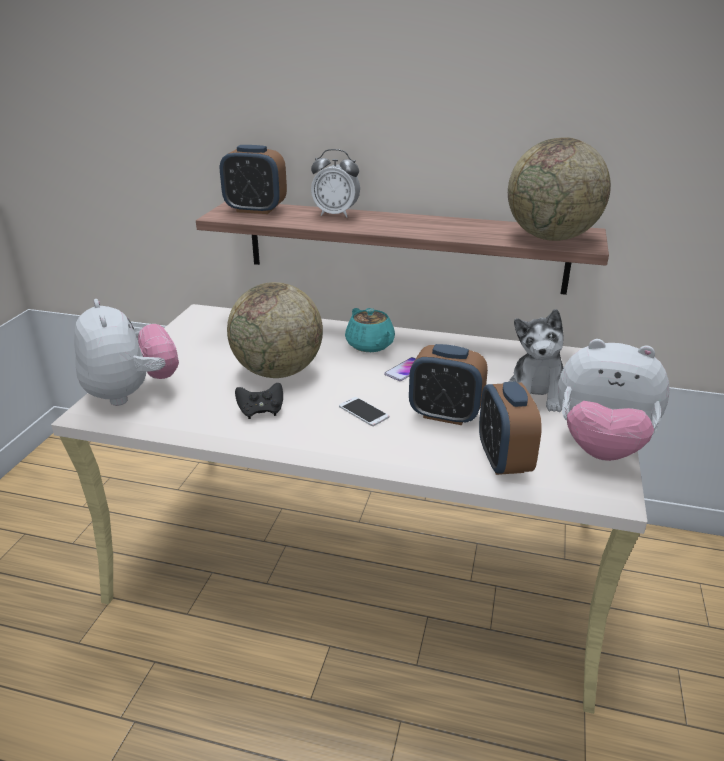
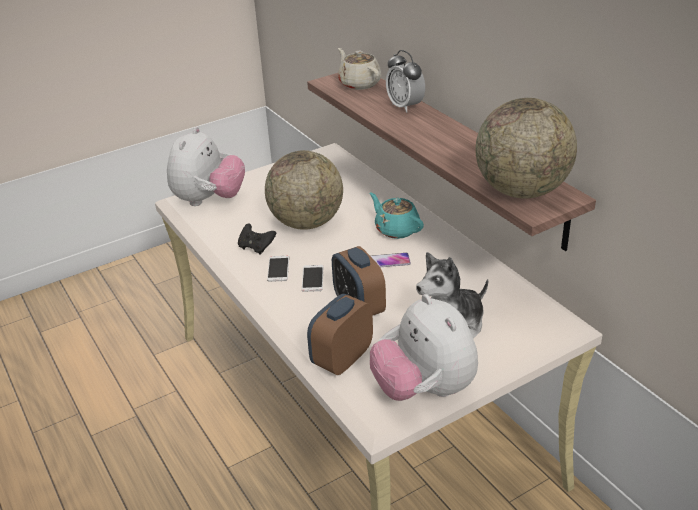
camera: 45 degrees right, 5 degrees up
alarm clock [220,145,287,214] -> beige teapot [338,48,381,90]
turquoise teapot [345,308,395,352] -> turquoise teapot turned 120 degrees clockwise [370,193,424,239]
none -> phone [267,256,289,282]

